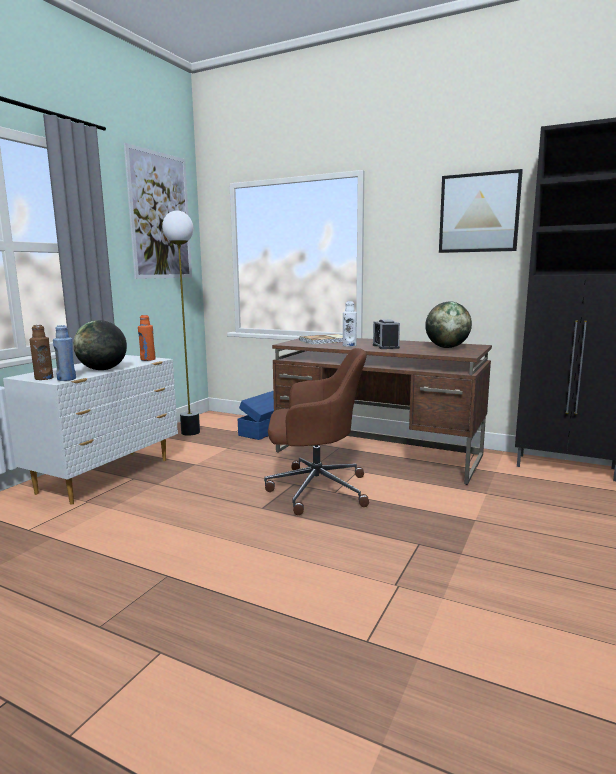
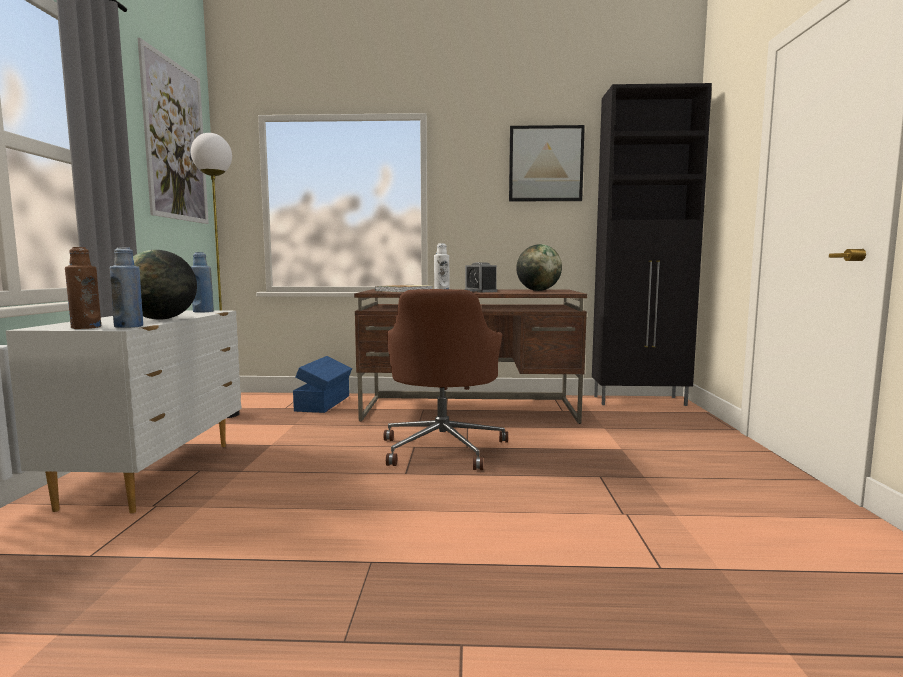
camera: 25 degrees left, 5 degrees down
orange bottle [138,315,156,361] -> blue bottle [191,252,214,313]
brown office chair [264,348,369,515] -> brown office chair turned 120 degrees clockwise [383,289,508,470]

